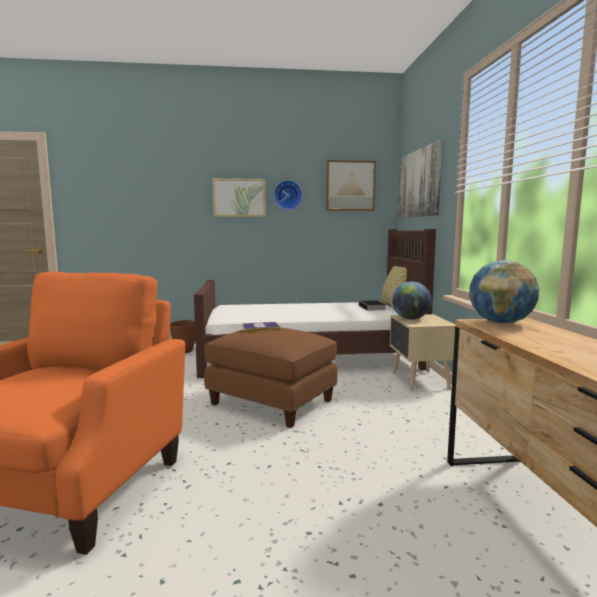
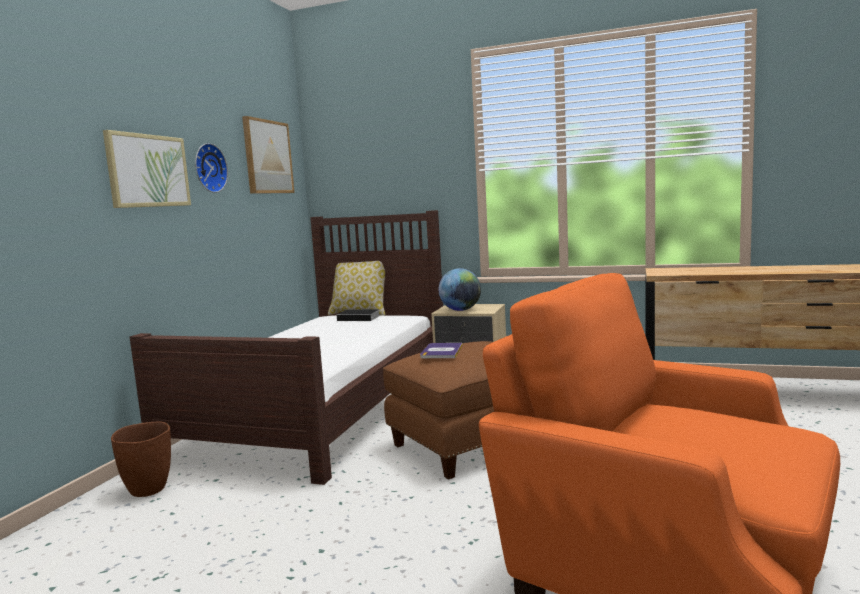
camera: 65 degrees left, 0 degrees up
picture [398,140,442,218] -> none
globe [469,260,539,324] -> none

